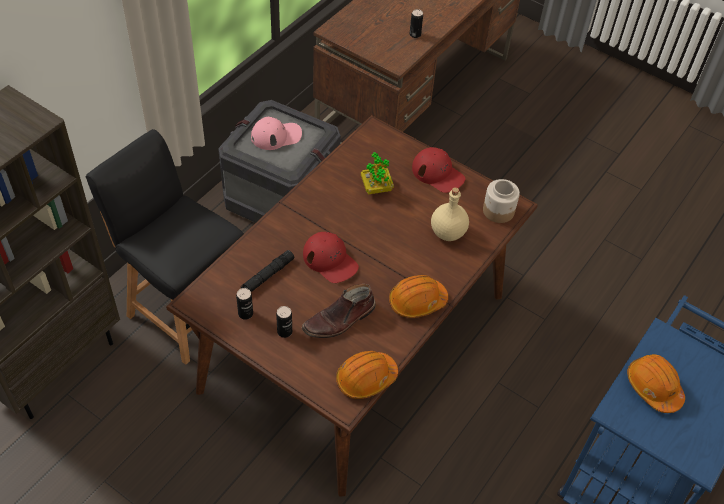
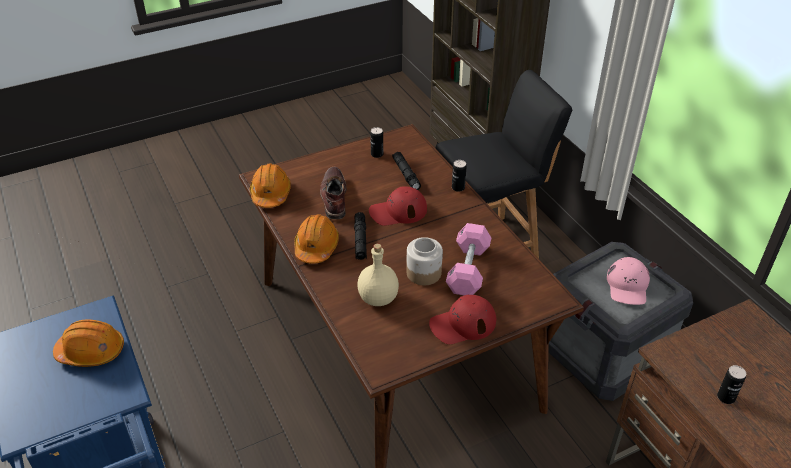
camera: 120 degrees right, 10 degrees down
can [276,306,292,338] -> can moved to [452,160,467,192]
potted plant [361,152,394,194] -> pink dumbbell [446,223,491,295]
jar [483,179,520,223] -> jar moved to [406,237,443,285]
none -> black flashlight [354,212,367,260]

